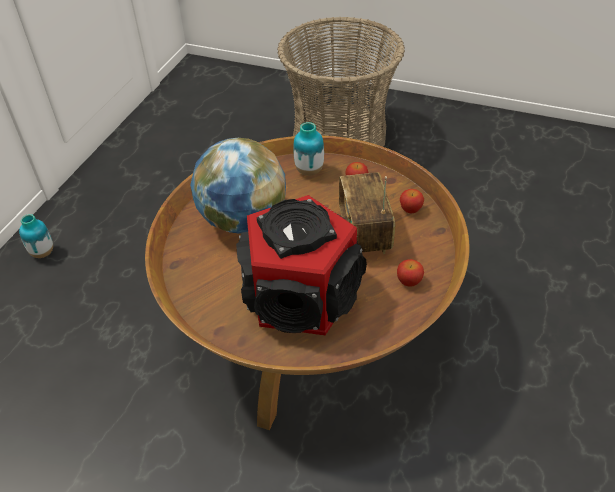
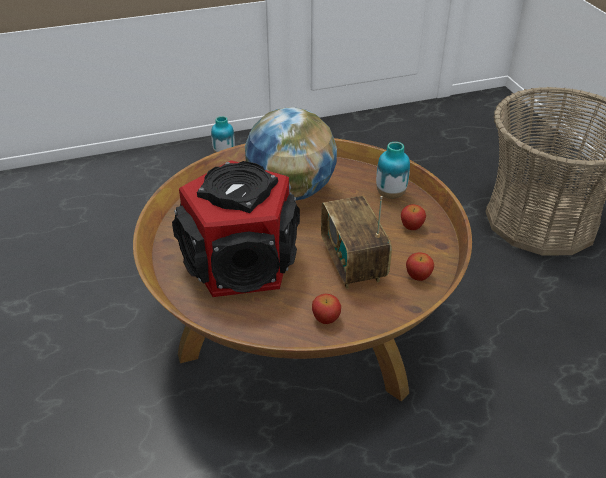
camera: 50 degrees right, 5 degrees down
radio [339,172,395,254] -> radio turned 60 degrees counterclockwise [321,196,392,289]

